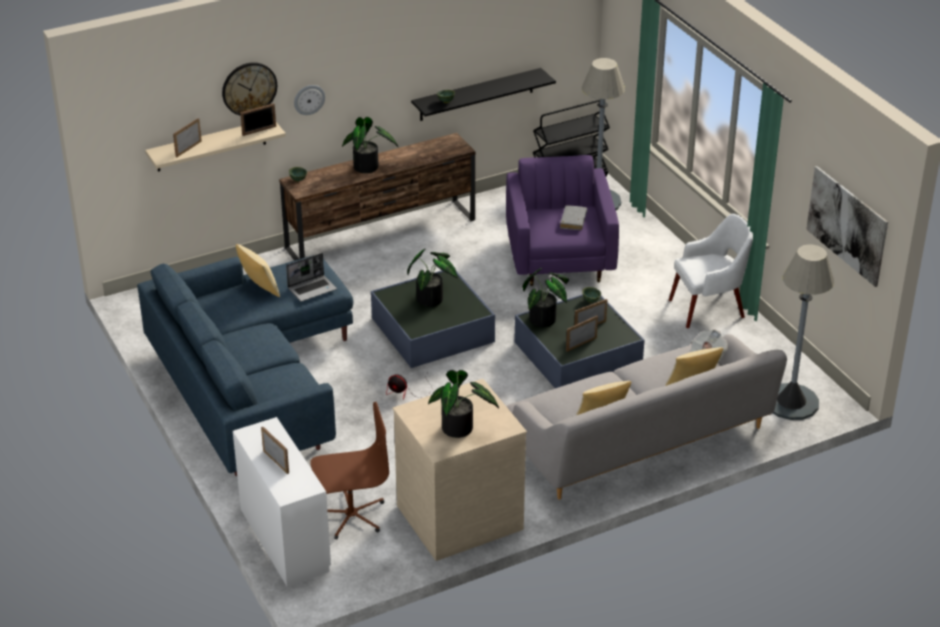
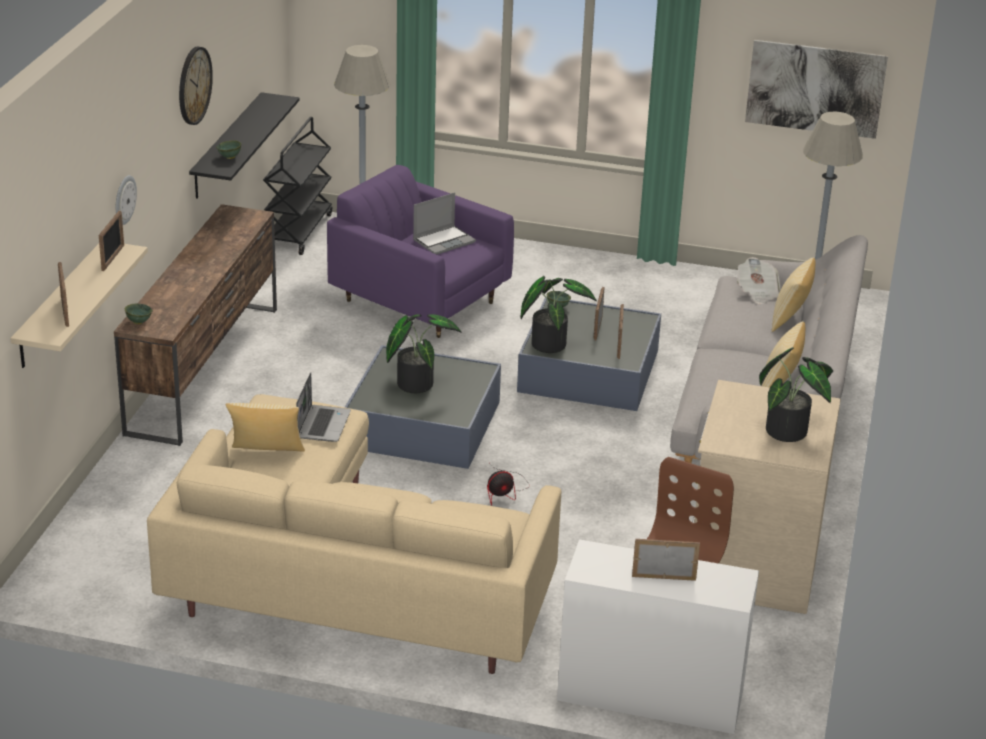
camera: 50 degrees left, 5 degrees down
blue sofa [137,255,353,476] -> beige sofa [147,394,562,674]
wall clock [222,62,277,116] -> wall clock moved to [179,47,213,125]
potted plant [342,117,399,173] -> none
grey book [560,205,587,230] -> laptop [413,192,476,255]
white armchair [669,213,753,328] -> none

